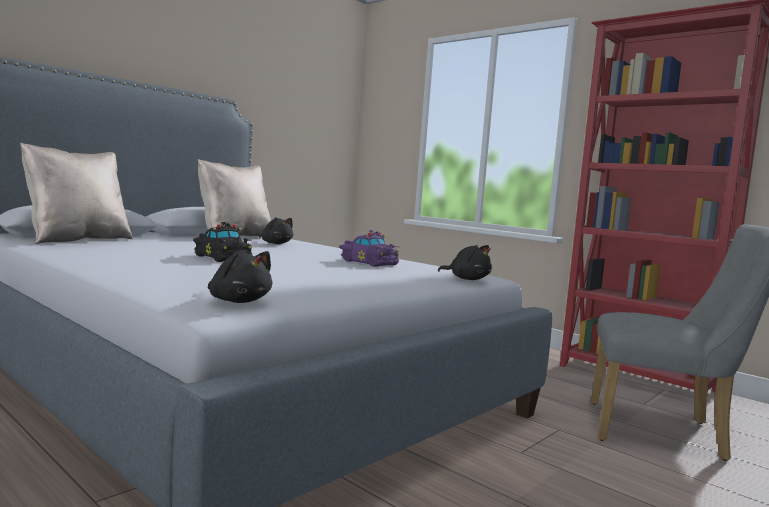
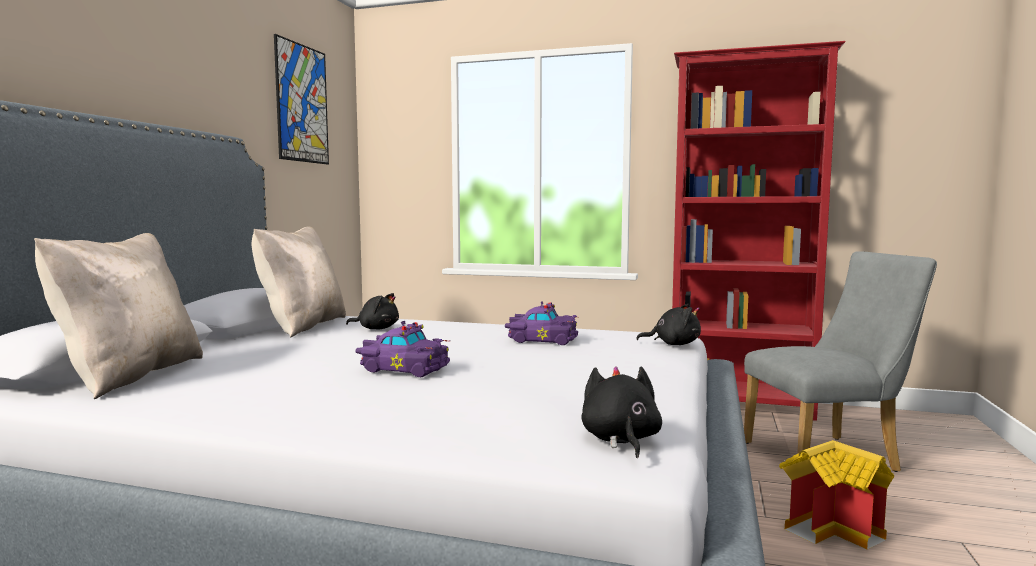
camera: 25 degrees left, 0 degrees up
black toy car [193,222,252,262] -> purple toy car [355,321,450,377]
black plush toy [208,251,272,303] -> black plush toy turned 105 degrees counterclockwise [581,366,662,458]
none -> picture [274,34,329,164]
none -> toy house [779,440,894,550]

